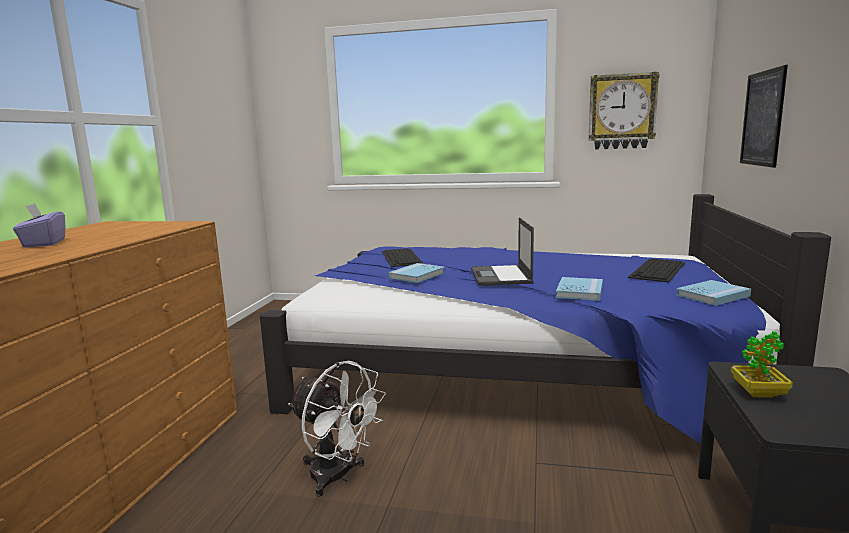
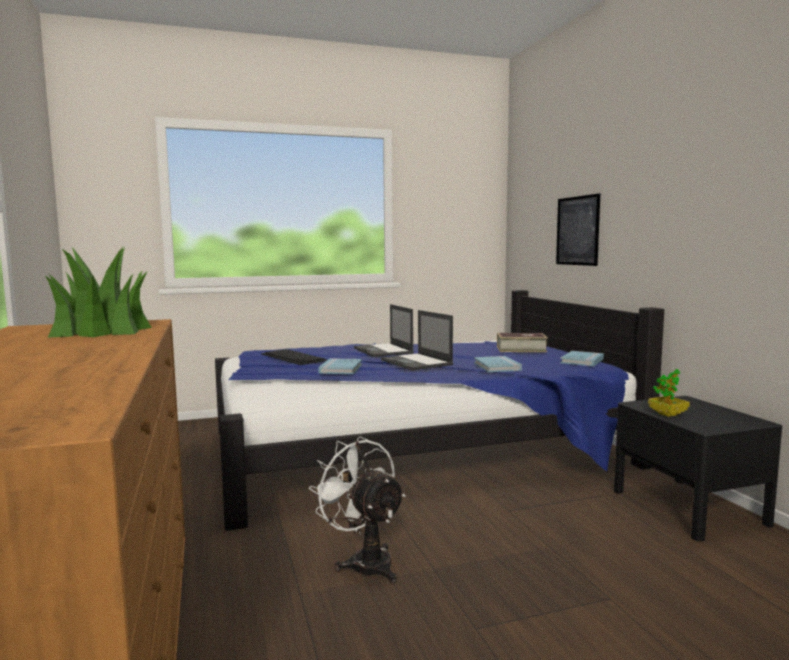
camera: 30 degrees left, 5 degrees down
purple tissue box [13,203,65,248] -> none
white fan [288,361,386,497] -> white fan turned 135 degrees counterclockwise [309,437,406,584]
wall clock [589,72,660,149] -> none
keyboard [628,259,685,282] -> book [497,333,548,352]
none -> potted plant [45,247,152,338]
none -> laptop [354,304,414,357]

